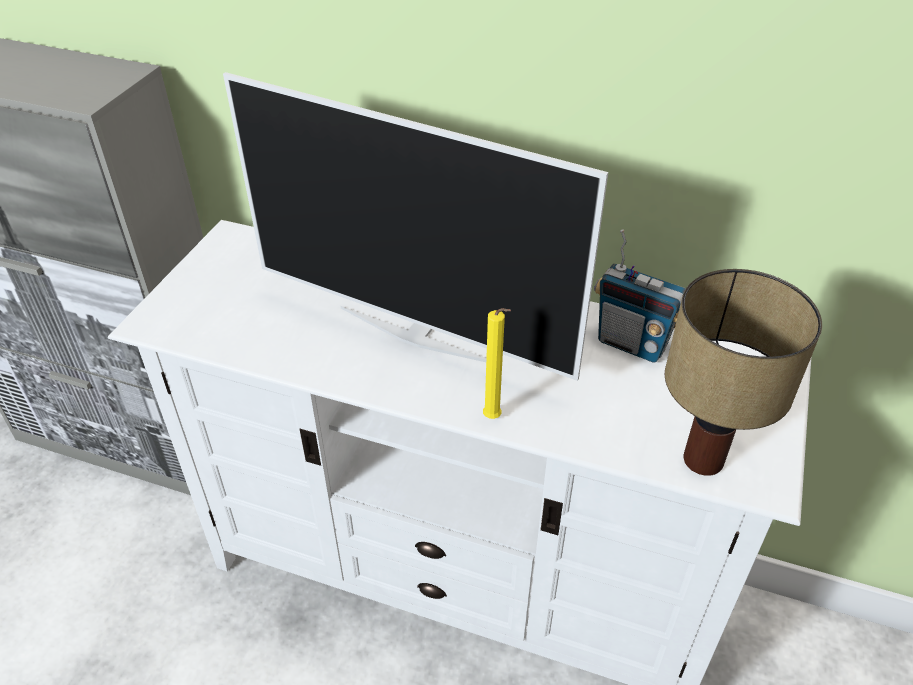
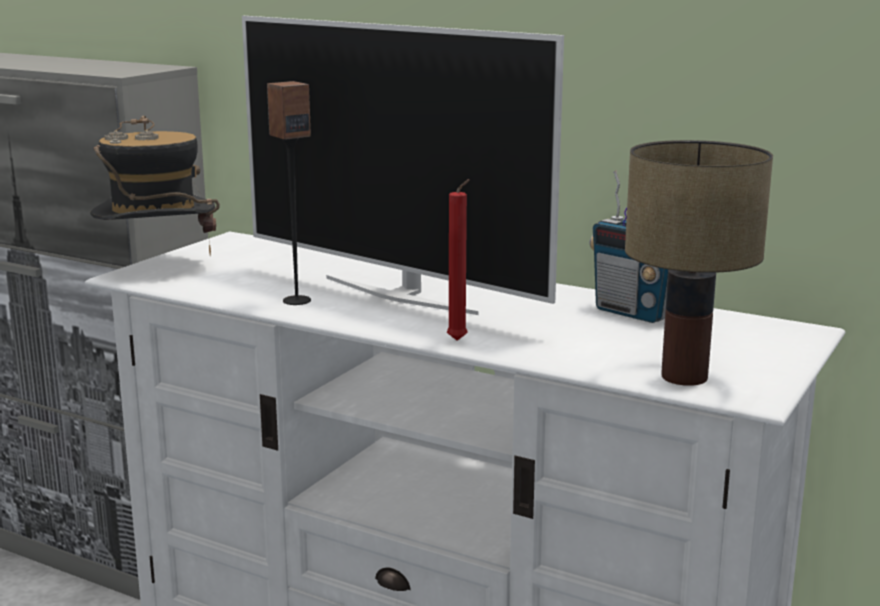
camera: 10 degrees right, 25 degrees down
yellow candle [483,308,511,419] -> red candle [447,179,470,341]
none -> hat [90,116,220,257]
none -> speaker [267,81,311,305]

